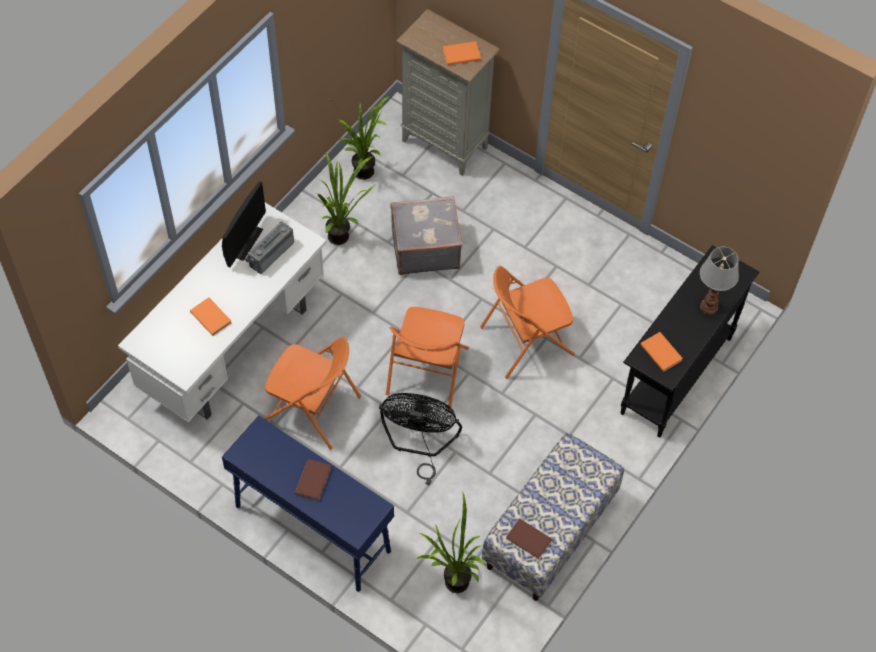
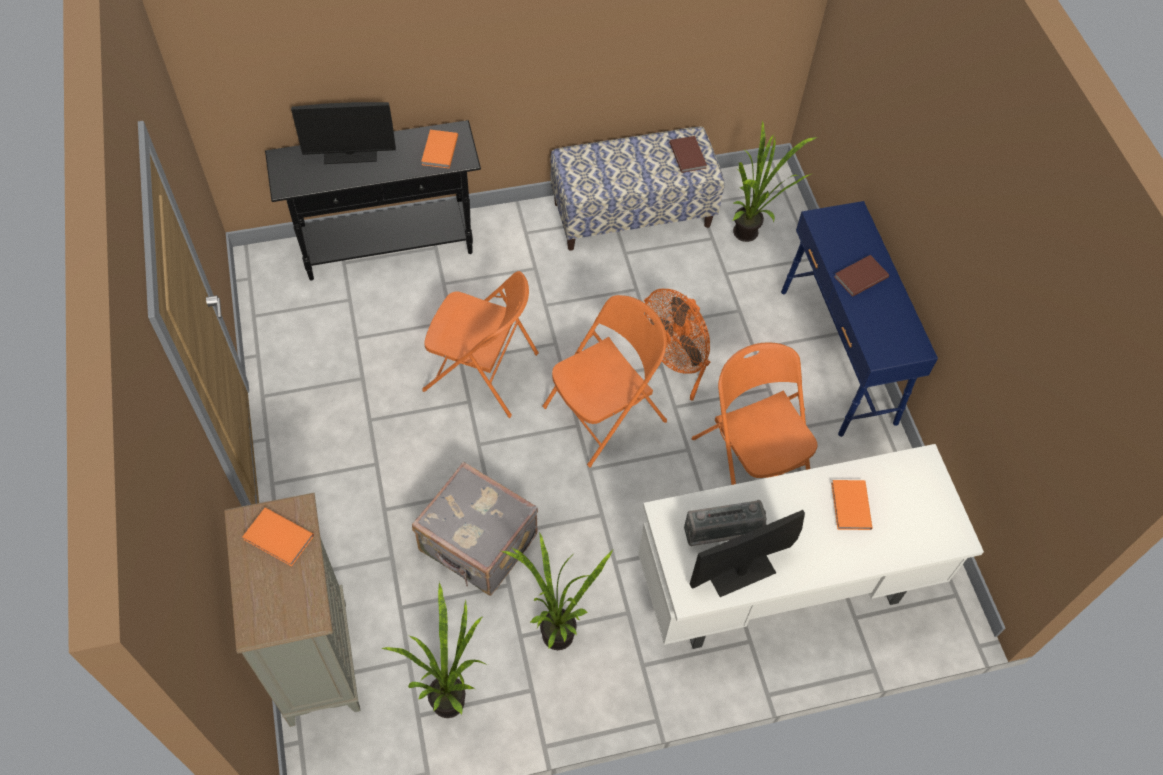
camera: 140 degrees left, 0 degrees up
black fan [379,393,462,486] -> orange fan [644,289,711,401]
table lamp [700,247,739,315] -> monitor [291,102,396,164]

